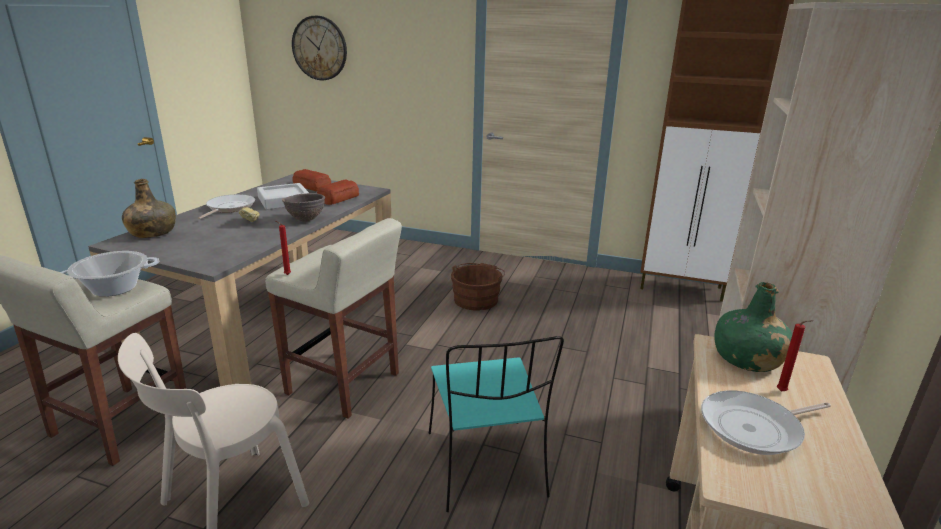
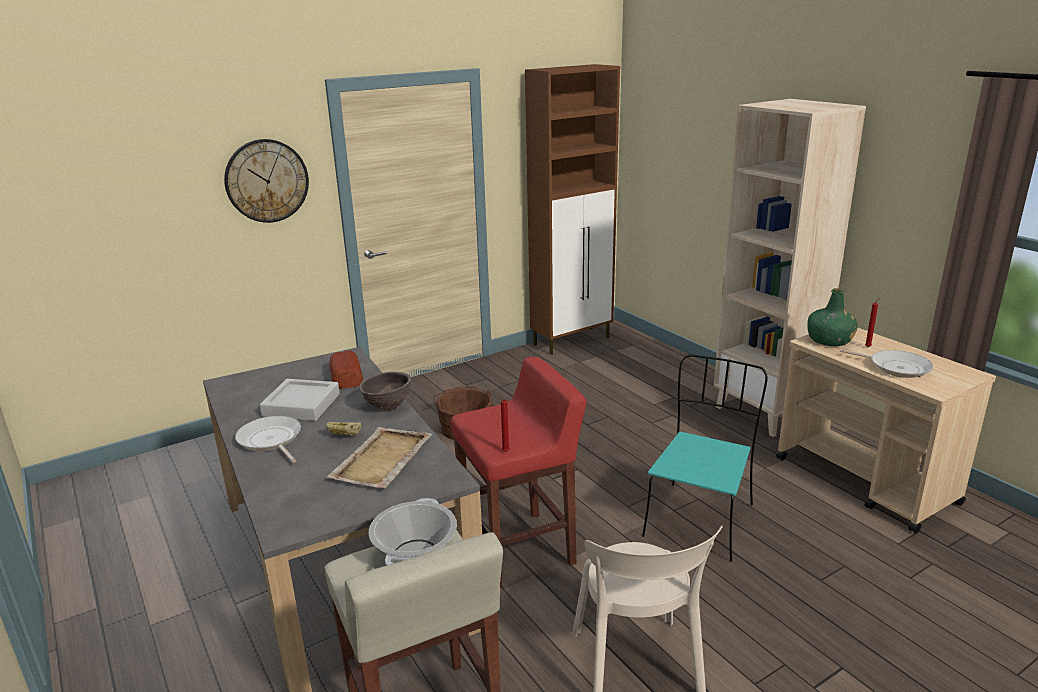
camera: 50 degrees left, 0 degrees up
green bottle [122,179,176,238] -> none
beige stool [265,218,402,419] -> red stool [451,357,587,588]
wall clock [292,16,347,80] -> wall clock moved to [224,139,309,223]
bread [292,169,331,192] -> none
turquoise chair [429,336,564,512] -> turquoise chair turned 90 degrees counterclockwise [642,355,768,562]
frying pan [701,390,831,455] -> frying pan turned 75 degrees counterclockwise [840,350,933,378]
none -> beige tray [326,427,432,488]

